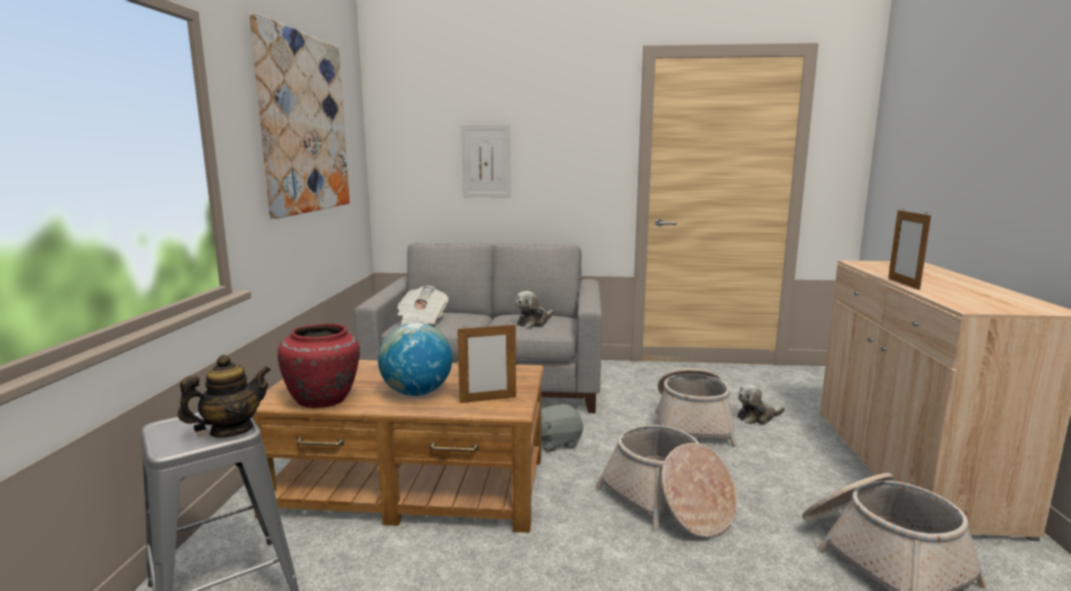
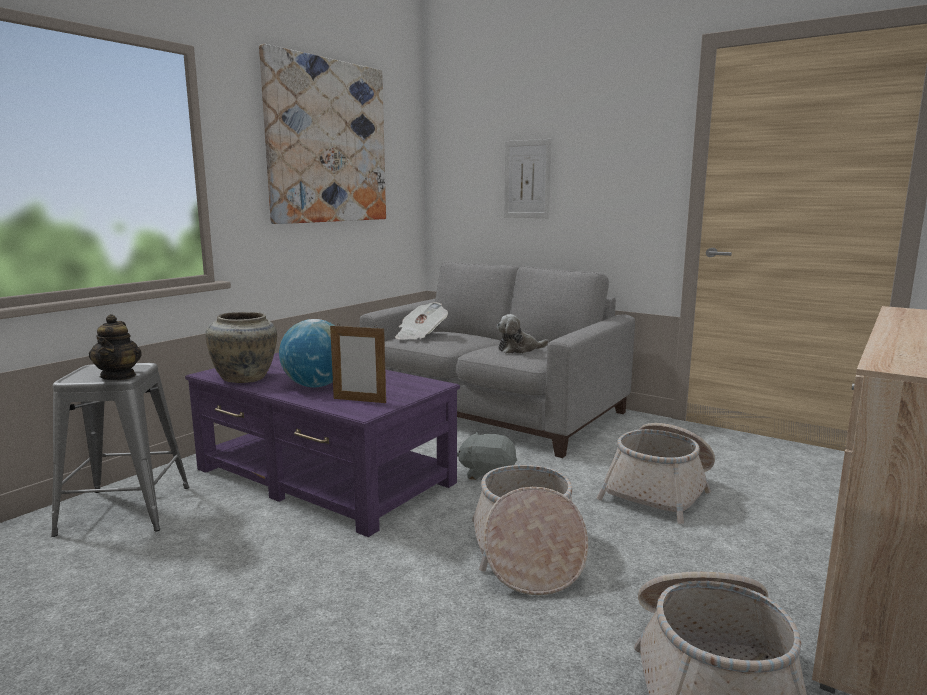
camera: 30 degrees right, 0 degrees up
teapot [178,355,271,438] -> teapot turned 90 degrees clockwise [89,314,142,380]
brown coffee table [252,360,544,533] -> purple coffee table [185,353,460,537]
red vase [278,324,360,408] -> beige vase [205,312,277,383]
plush toy [737,384,785,424] -> none
picture frame [888,208,931,290] -> none

